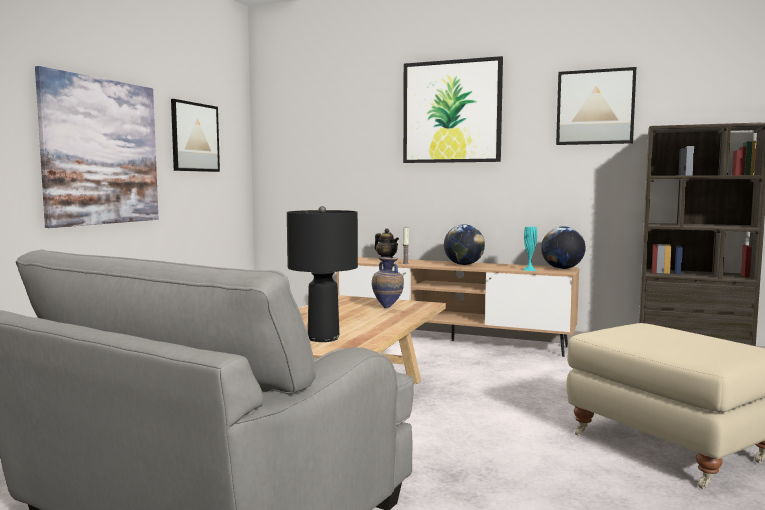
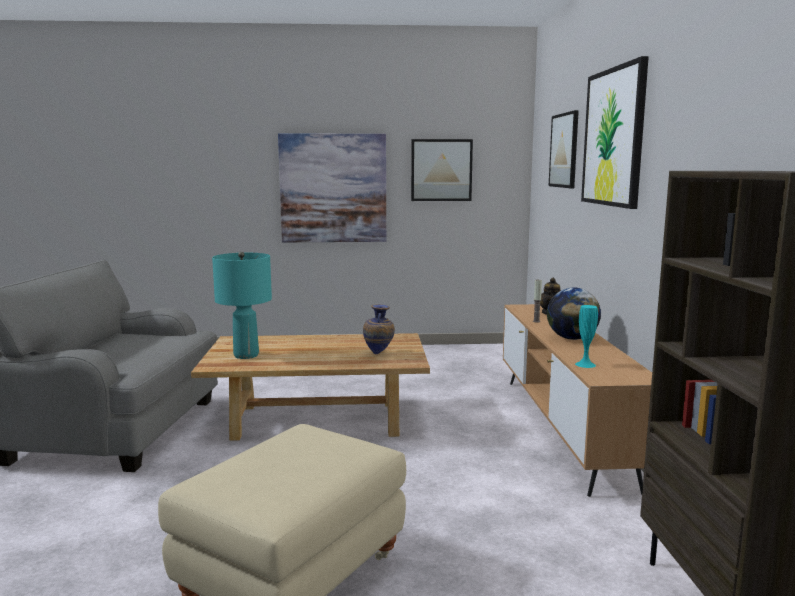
camera: 65 degrees right, 5 degrees up
black table lamp [287,206,358,342] -> turquoise table lamp [212,252,272,359]
globe [541,226,586,269] -> none
picture [556,67,636,145] -> picture moved to [549,110,579,188]

